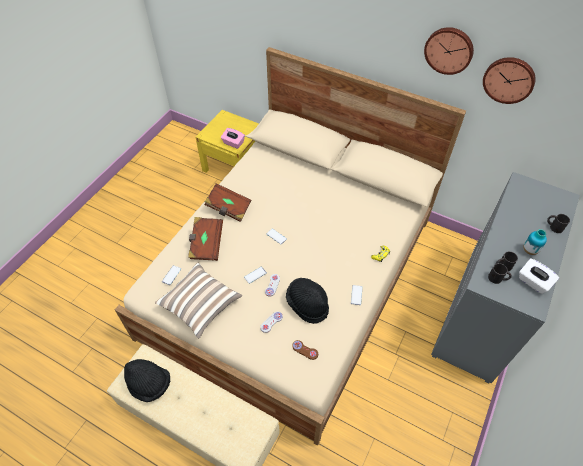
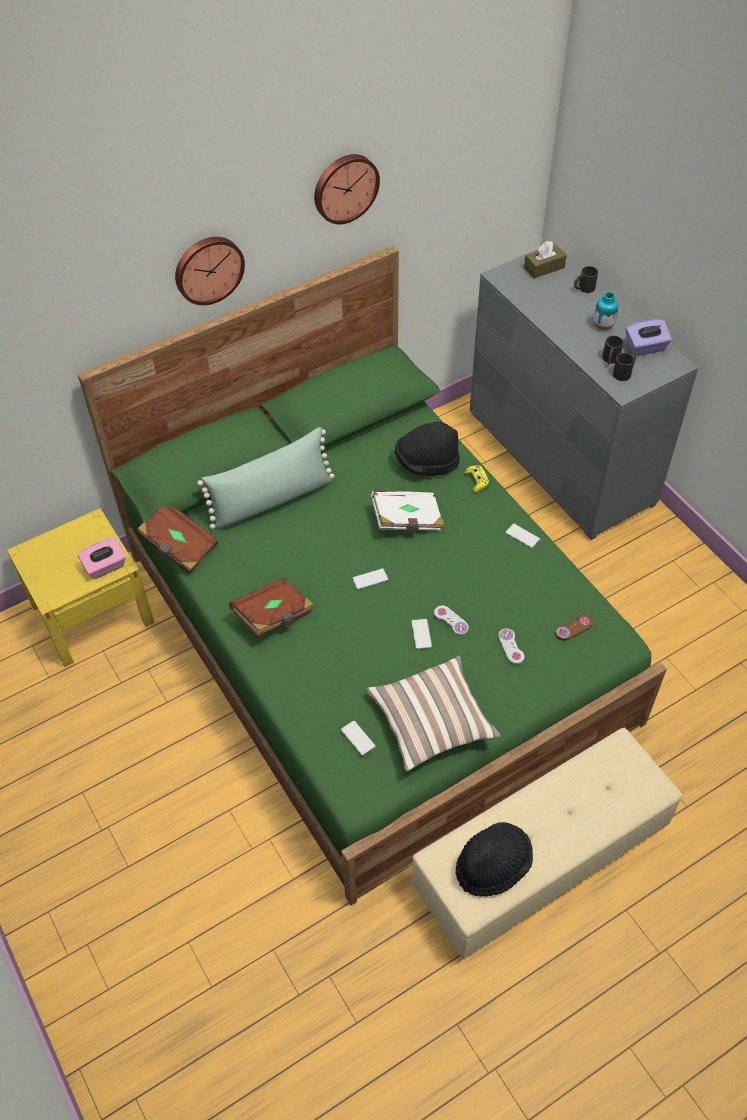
camera: 60 degrees left, 0 degrees up
beige bed [115,47,466,446] -> green bed [78,246,667,906]
brown book [188,217,223,261] -> brown book moved to [137,507,219,574]
black hat [286,278,329,324] -> black hat moved to [395,421,460,476]
wall clock [483,57,536,104] -> wall clock moved to [175,237,245,305]
white tissue box [519,258,559,294] -> purple tissue box [626,319,672,356]
none -> green pillow [197,427,335,529]
none -> white book [371,490,445,533]
none -> brown tissue box [524,241,567,279]

